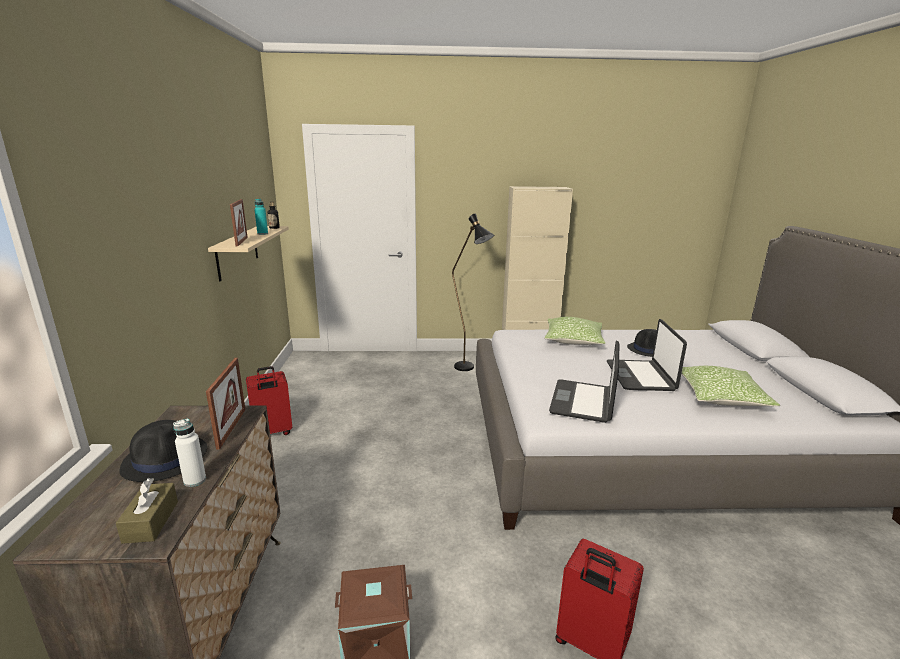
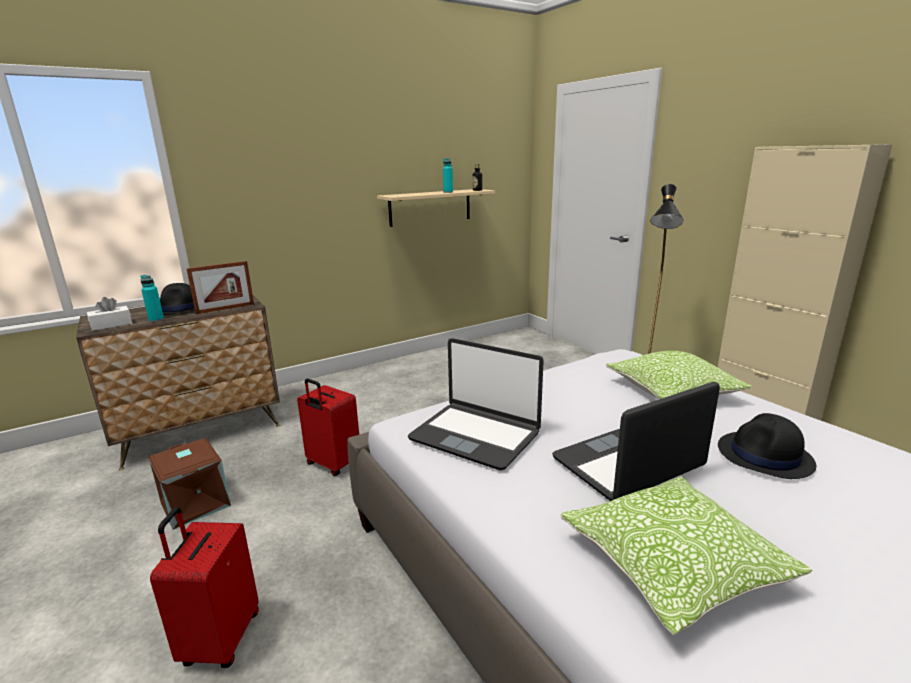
camera: 60 degrees right, 0 degrees up
brown tissue box [116,478,178,544] -> white tissue box [87,297,132,331]
white bottle [173,419,206,487] -> turquoise bottle [140,275,164,322]
picture frame [230,199,248,246] -> none
red suitcase [246,366,292,435] -> red suitcase moved to [297,379,359,476]
laptop [549,341,619,423] -> laptop turned 135 degrees counterclockwise [408,338,544,470]

